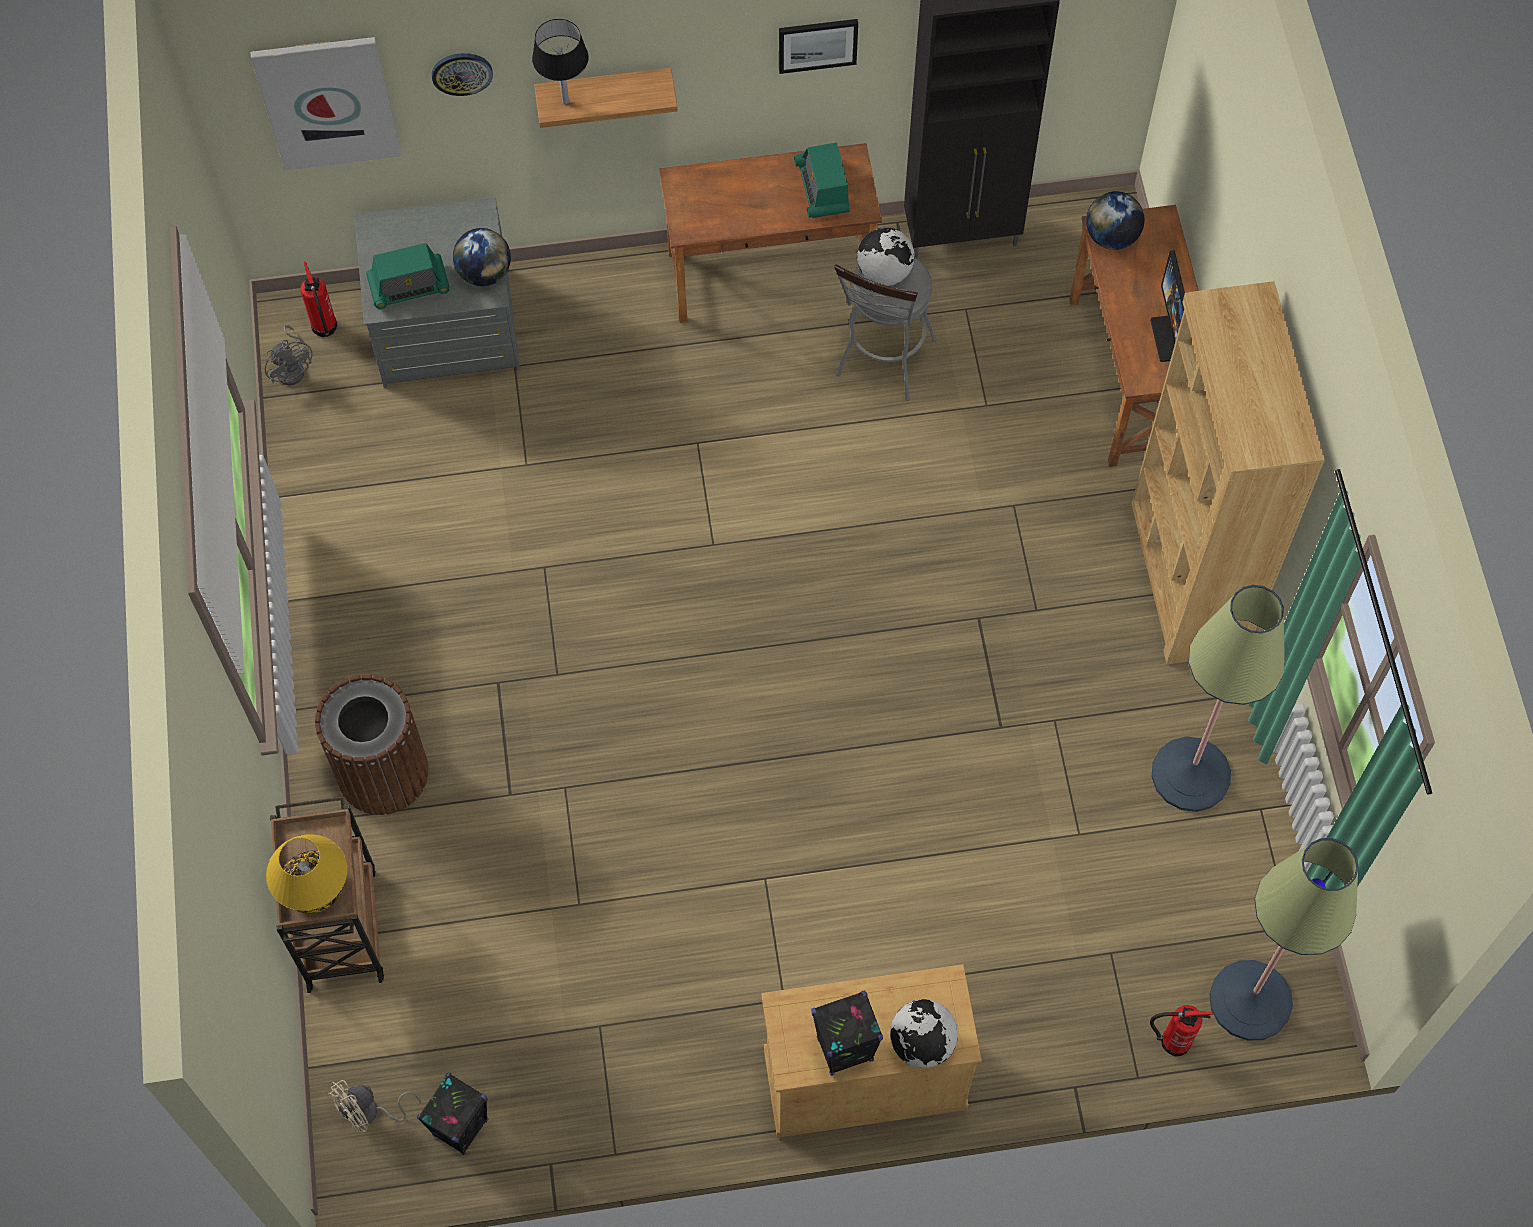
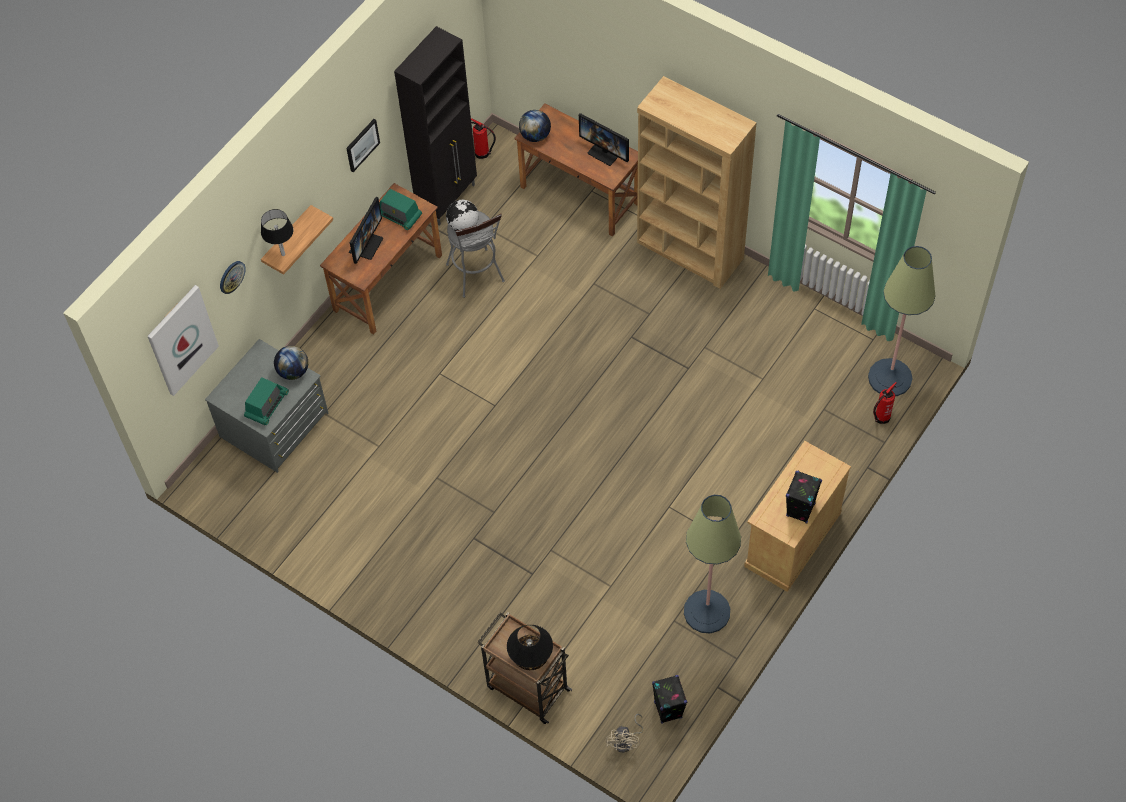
camera: 45 degrees left, 5 degrees down
grey fan [265,325,312,385] -> none
yellow table lamp [266,834,347,913] -> black table lamp [507,625,553,670]
fire extinguisher [300,261,337,337] -> fire extinguisher moved to [471,118,496,159]
brown trash can [315,674,429,815] -> none
globe [890,999,958,1068] -> none
floor lamp [1152,585,1285,812] -> floor lamp moved to [684,495,741,633]
none -> monitor [349,197,383,264]

